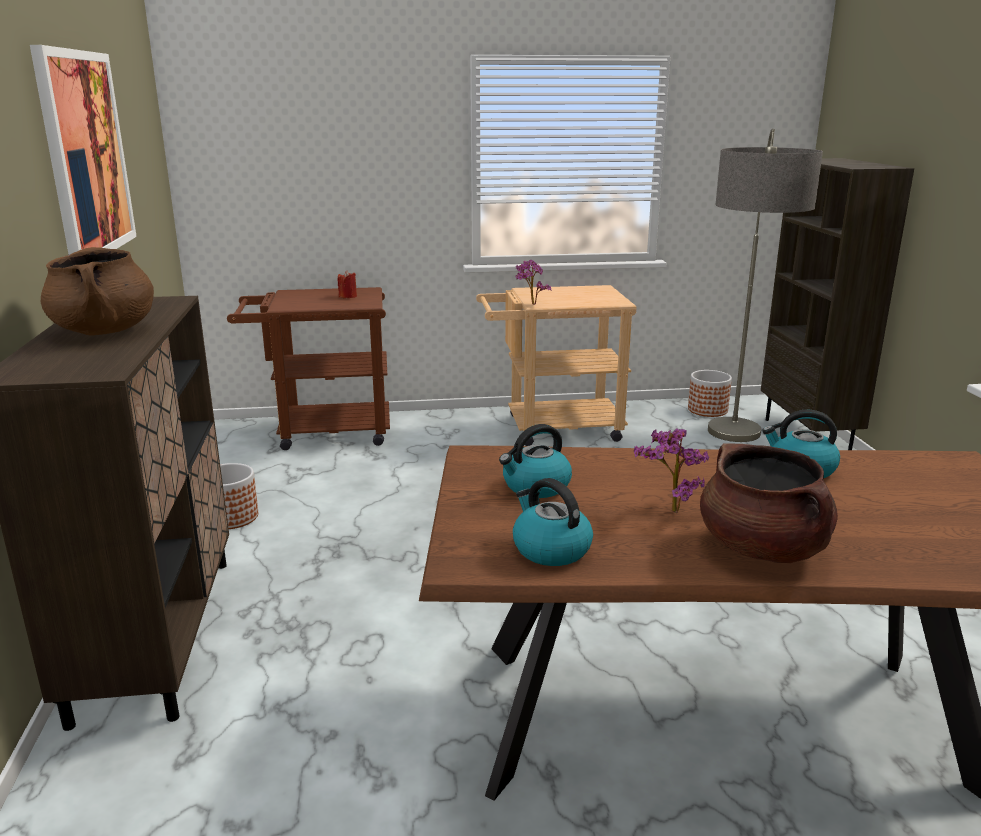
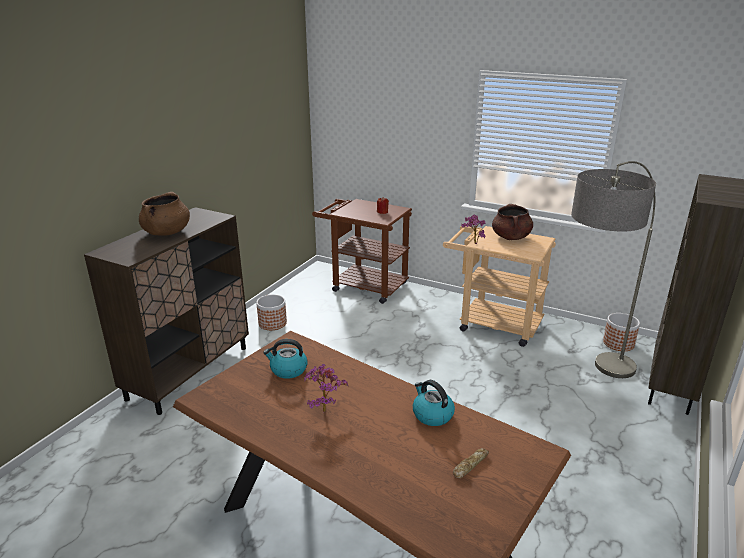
camera: 35 degrees right, 5 degrees up
picture [30,45,137,255] -> none
kettle [513,478,593,566] -> none
brown cooking pot [700,443,838,563] -> brown cooking pot moved to [492,204,533,240]
none -> bread [453,448,489,479]

